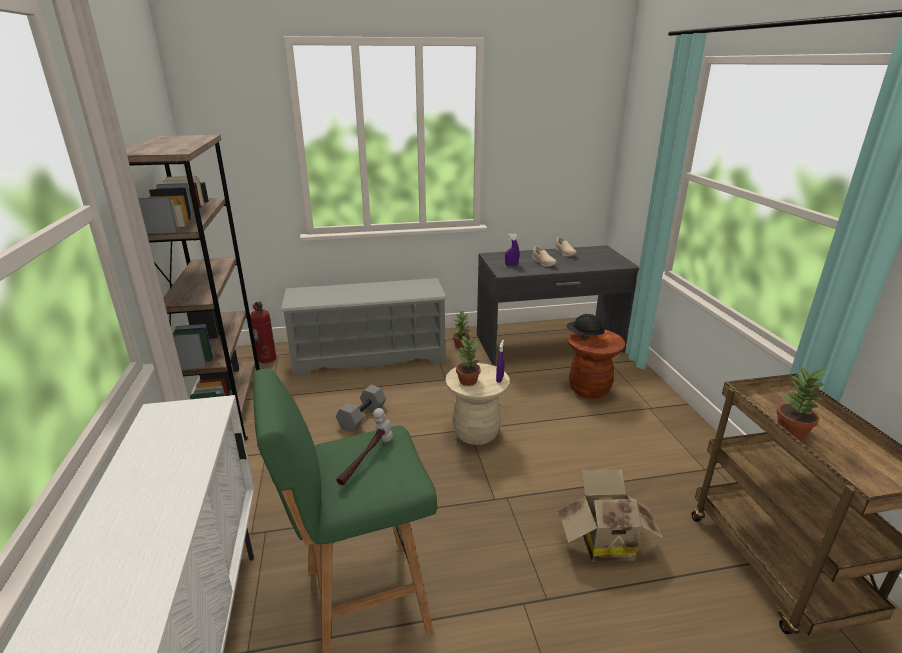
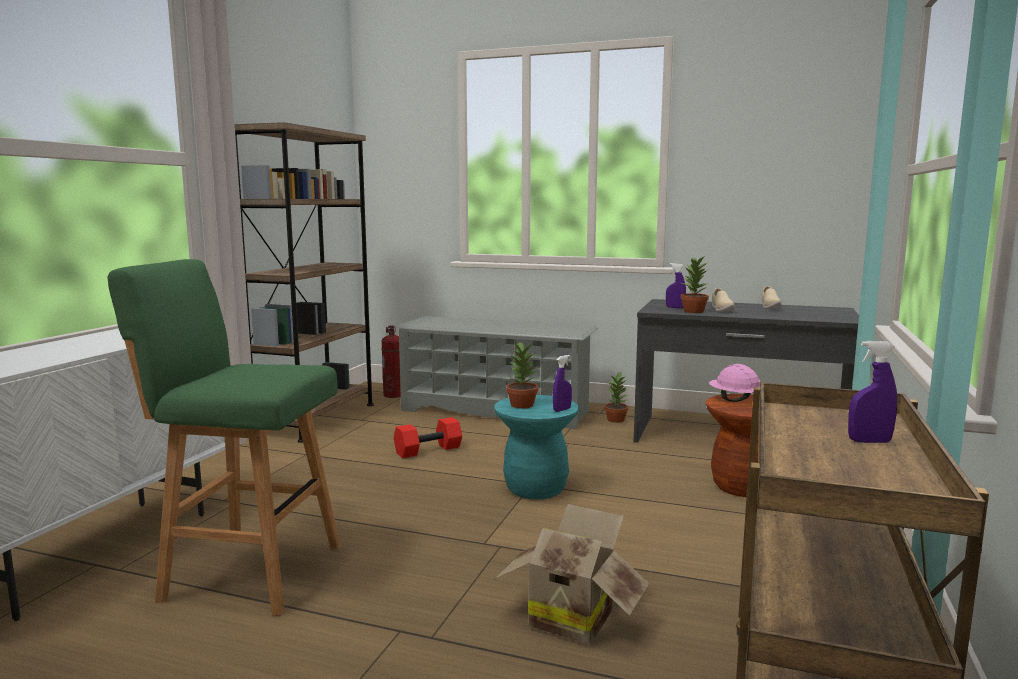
camera: 30 degrees right, 15 degrees down
grey dumbbell [336,385,386,432] -> red dumbbell [394,417,462,458]
hammer [336,408,393,485] -> none
beige stool [445,363,510,445] -> turquoise stool [494,395,579,499]
black hard hat [566,314,605,340] -> pink hard hat [709,364,760,402]
potted plant [776,365,827,439] -> potted plant moved to [681,257,709,313]
none -> purple spray bottle [848,341,897,443]

